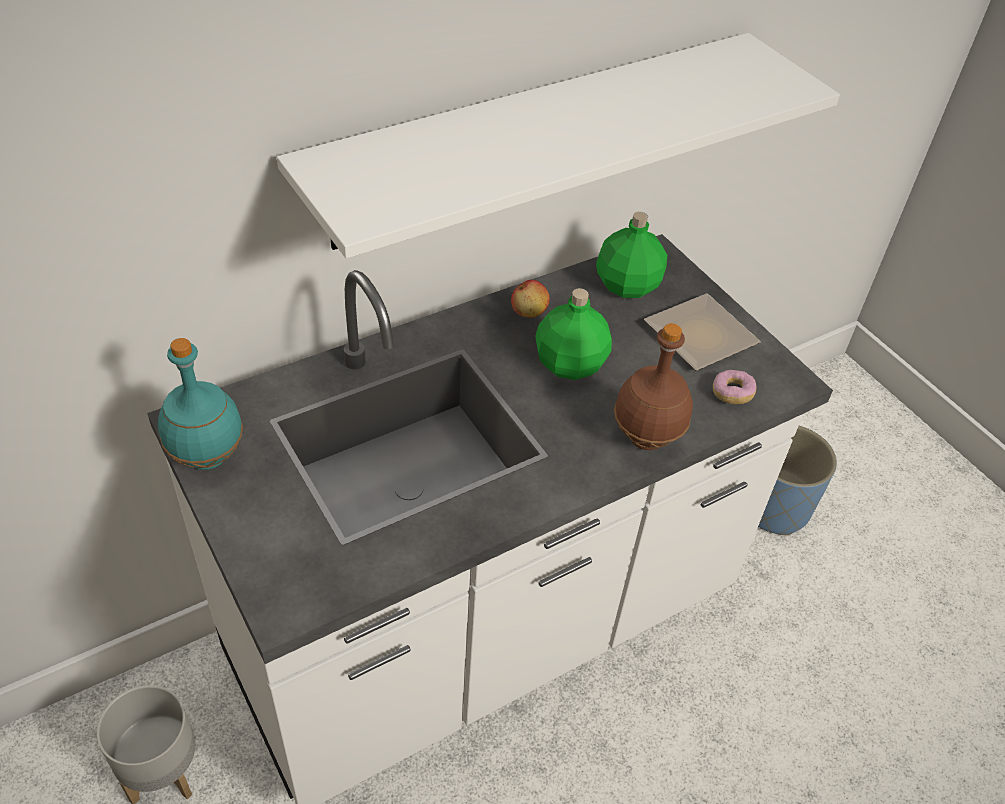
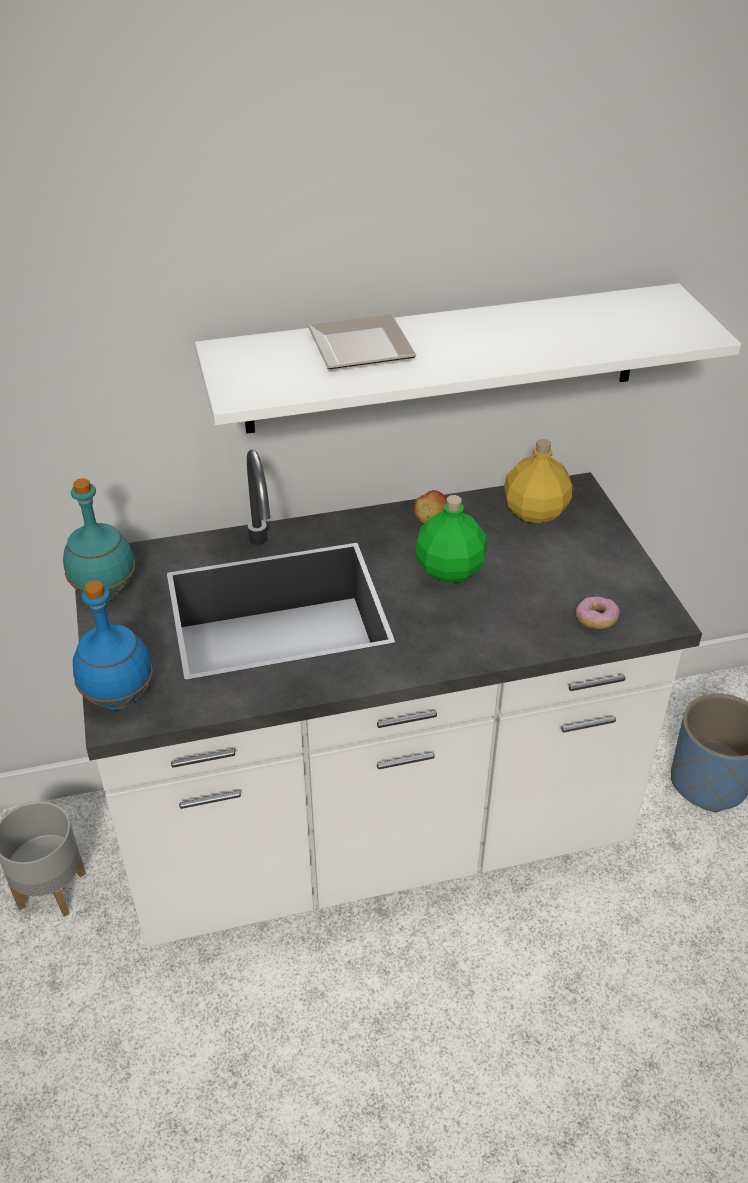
camera: 20 degrees right, 5 degrees down
green bottle [596,212,667,298] -> yellow bottle [504,439,572,524]
brown bottle [614,323,693,450] -> none
plate [644,293,761,371] -> plate moved to [307,314,417,369]
none -> blue bottle [73,581,153,710]

